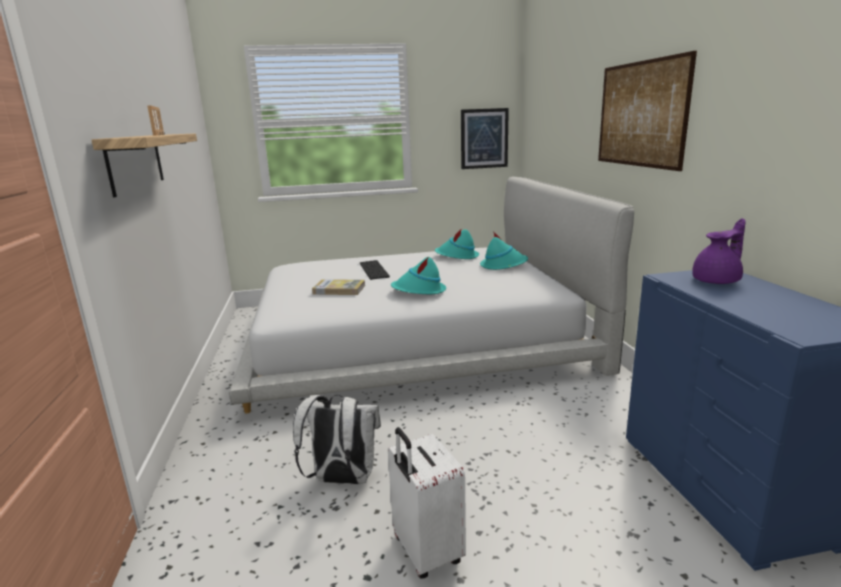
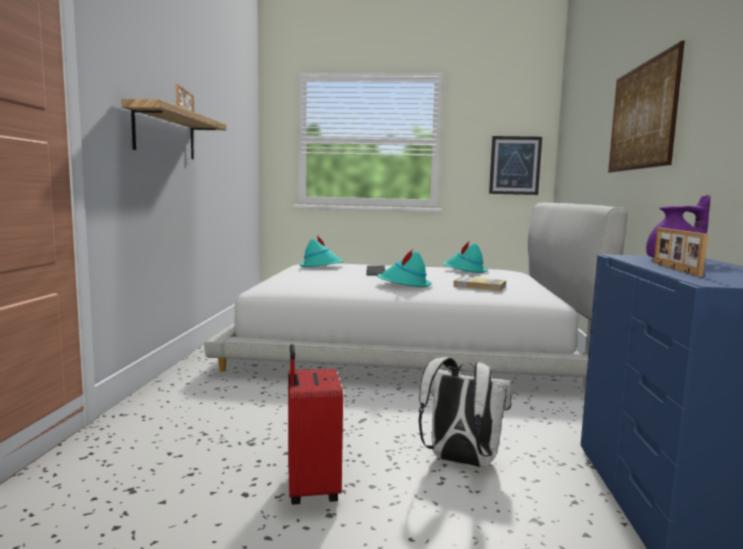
camera: 15 degrees right, 10 degrees down
white backpack [293,395,381,484] -> white backpack moved to [419,357,512,467]
book [312,279,365,295] -> book moved to [453,277,506,291]
white suitcase [388,427,466,579] -> red suitcase [288,344,343,505]
turquoise hat [480,231,528,270] -> turquoise hat moved to [299,235,344,267]
none -> picture frame [654,228,708,277]

